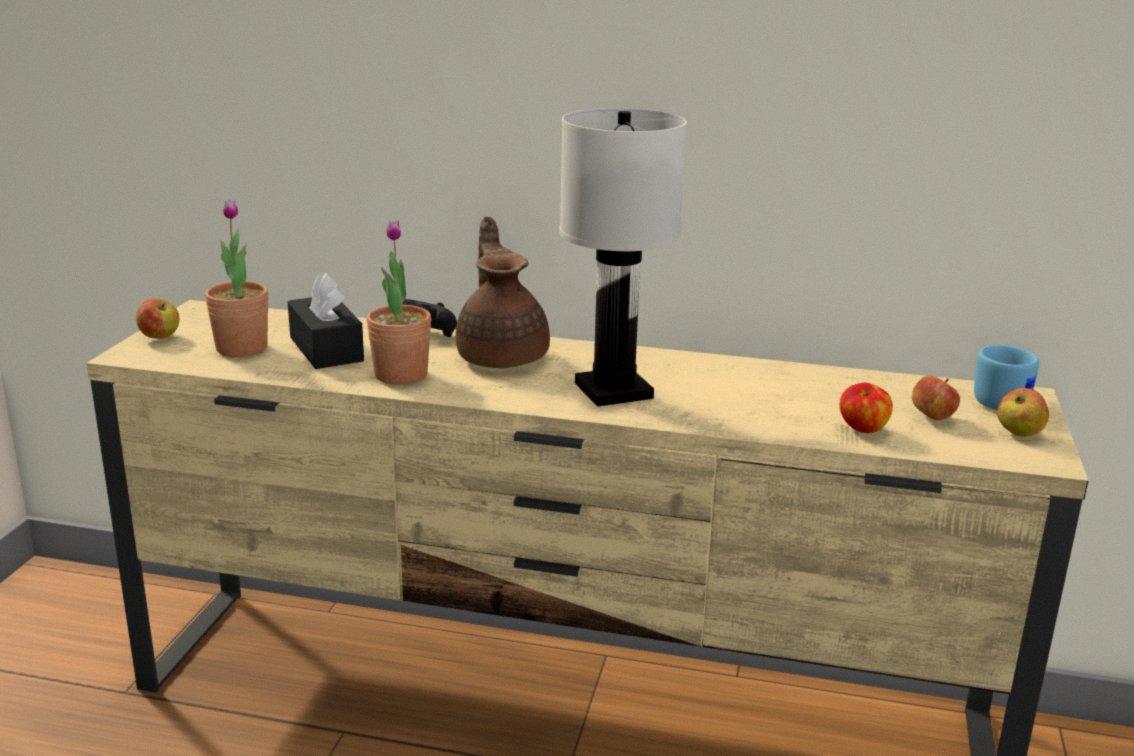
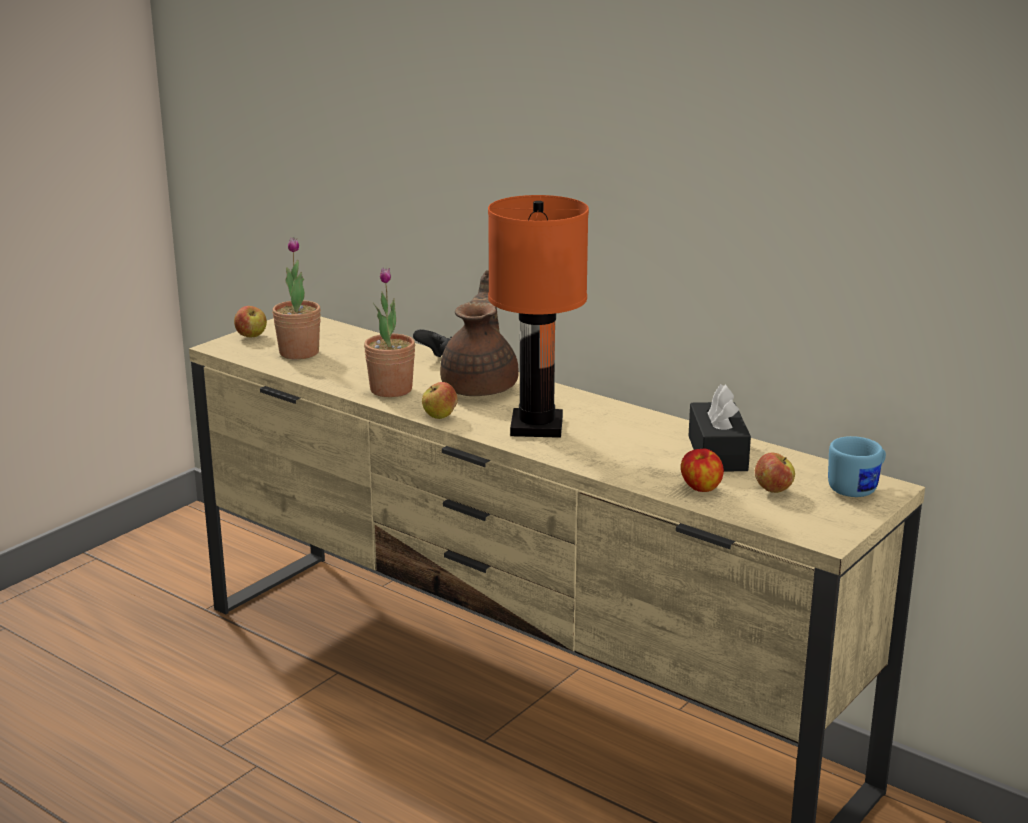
camera: 25 degrees right, 0 degrees up
black tissue box [288,273,364,369] -> black tissue box moved to [688,384,751,472]
white table lamp [559,108,687,407] -> orange table lamp [488,195,589,438]
apple [997,388,1049,437] -> apple moved to [422,382,458,419]

